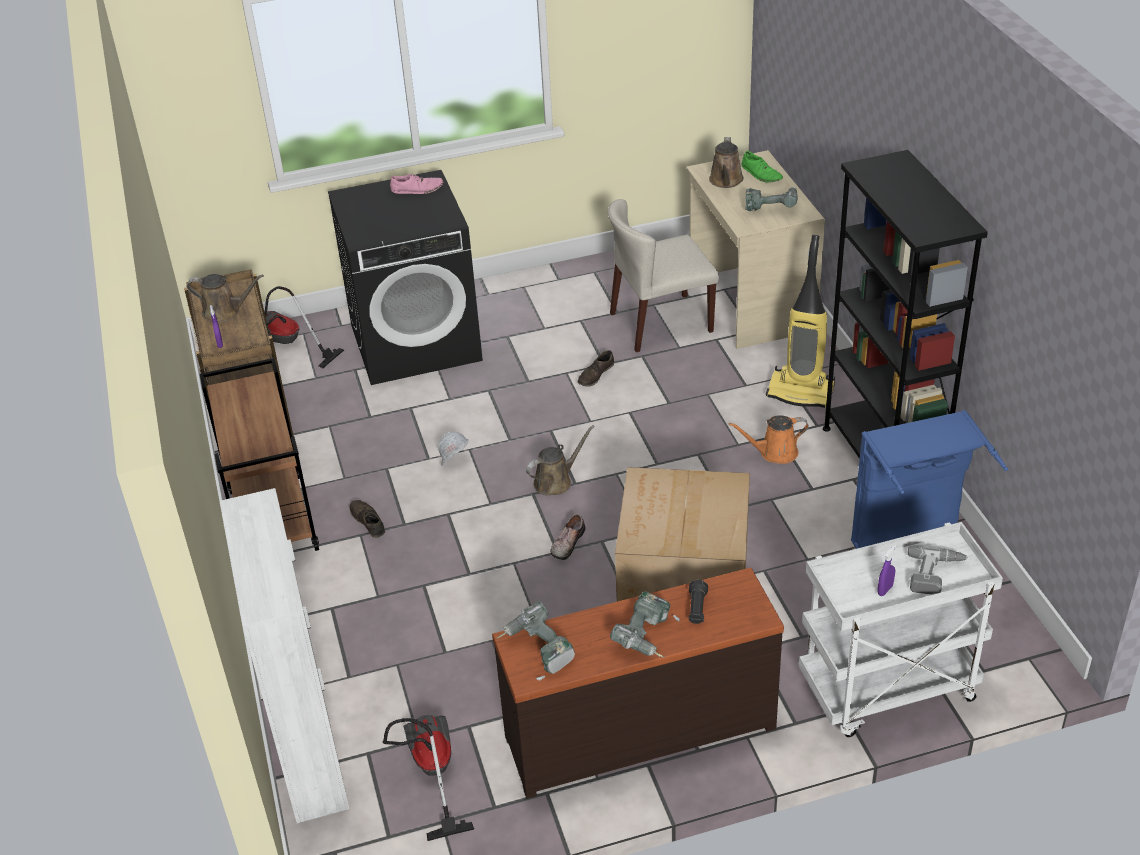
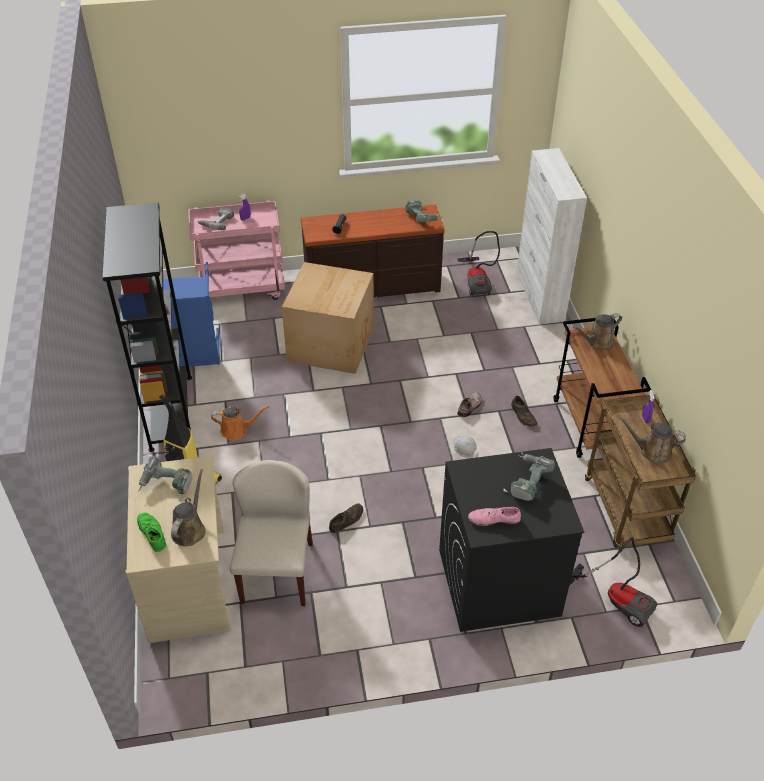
camera: 175 degrees left, 5 degrees up
brown watering can [526,425,595,496] -> brown watering can moved to [573,313,622,350]
shoe [550,514,586,560] -> shoe moved to [457,391,482,417]
beige chair [608,199,719,352] -> beige chair turned 75 degrees counterclockwise [230,460,313,606]
power drill [610,592,680,658] -> power drill moved to [503,454,555,501]
white cart [799,522,1003,737] -> pink cart [188,201,285,300]

